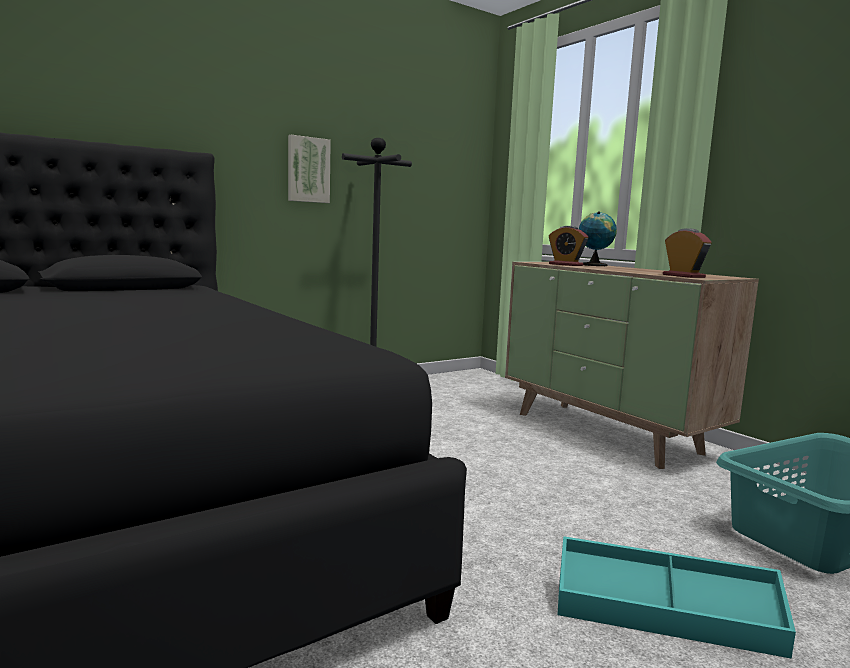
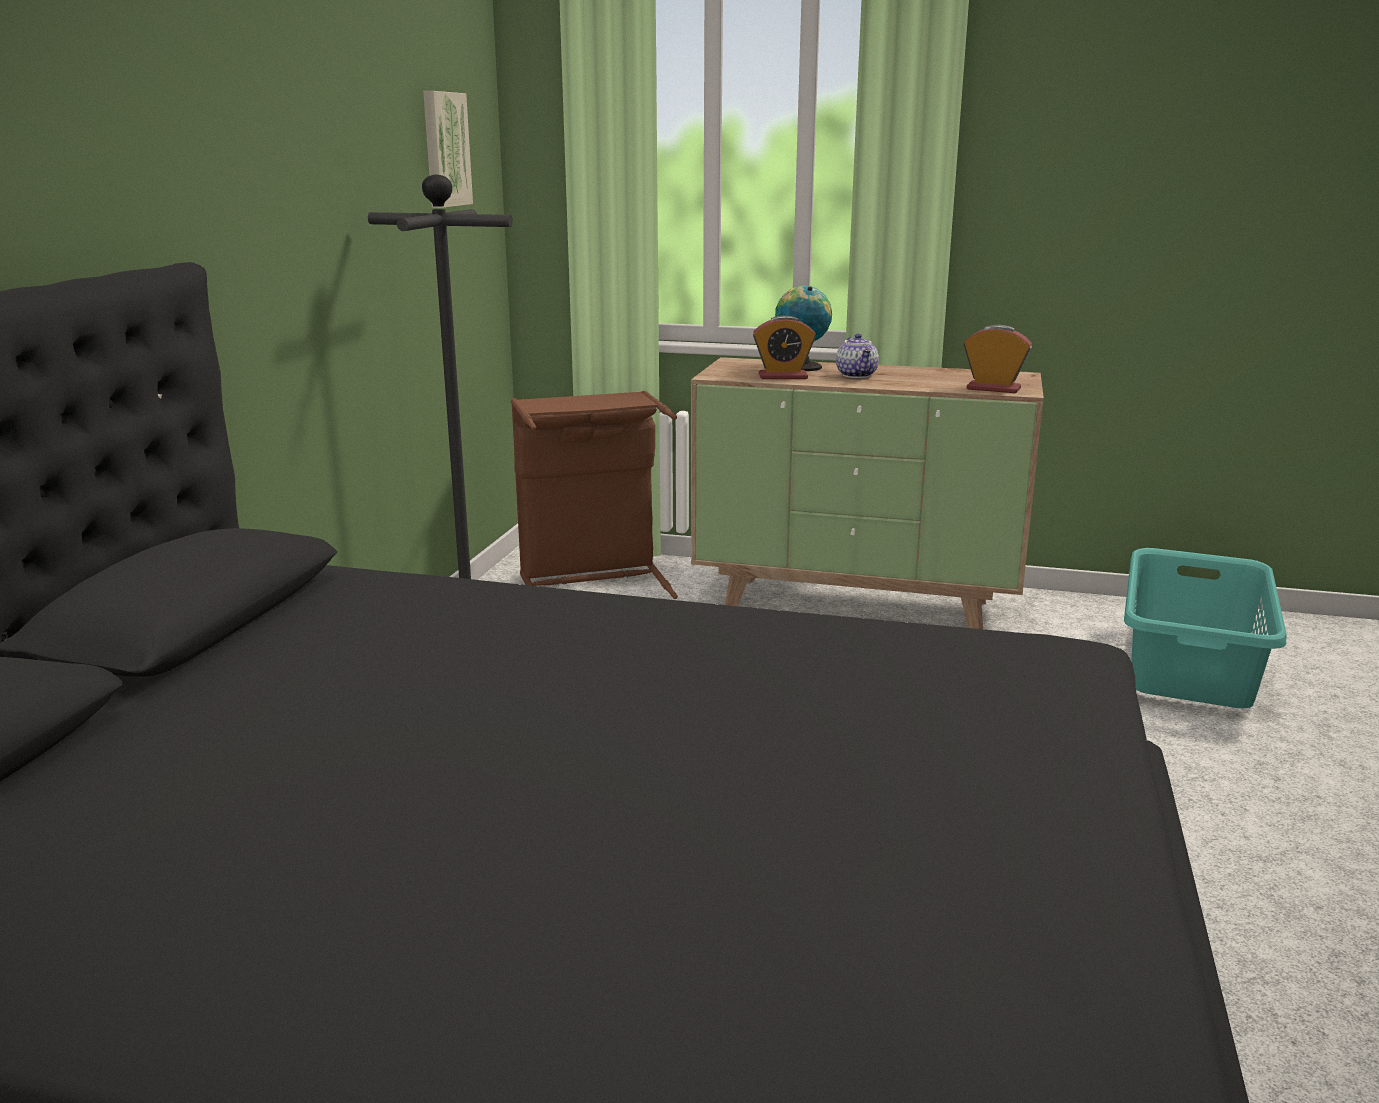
camera: 40 degrees left, 10 degrees up
picture [288,135,331,203] -> picture moved to [423,91,473,208]
turquoise storage box [558,536,796,659] -> none
none -> brown laundry basket [511,391,678,599]
none -> teapot [836,334,879,378]

